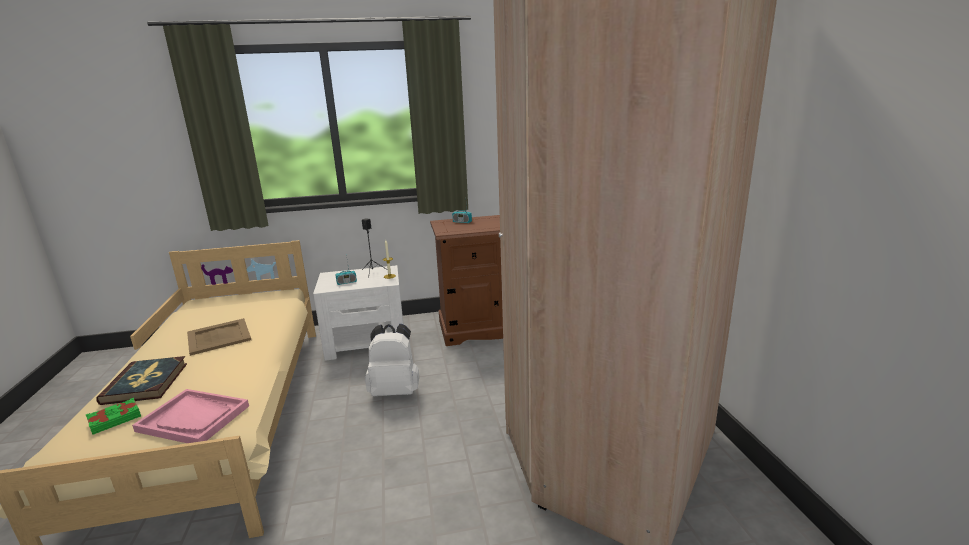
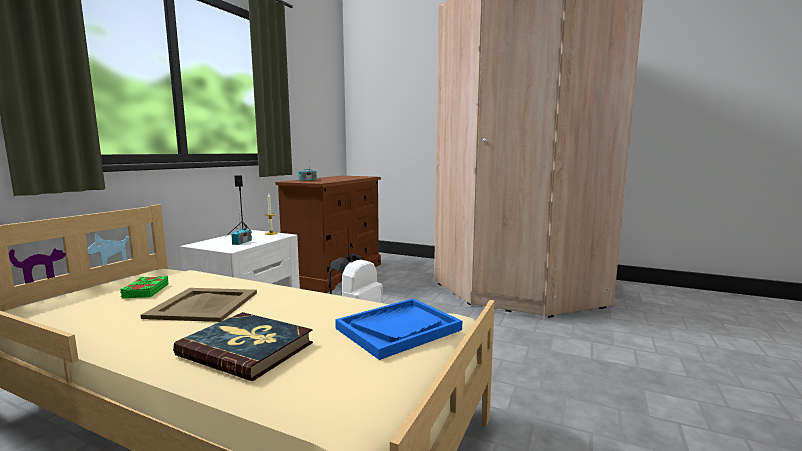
camera: 55 degrees left, 10 degrees down
green book [86,398,141,435] -> green book moved to [120,276,169,298]
pink tray [132,389,249,443] -> blue tray [335,298,462,360]

